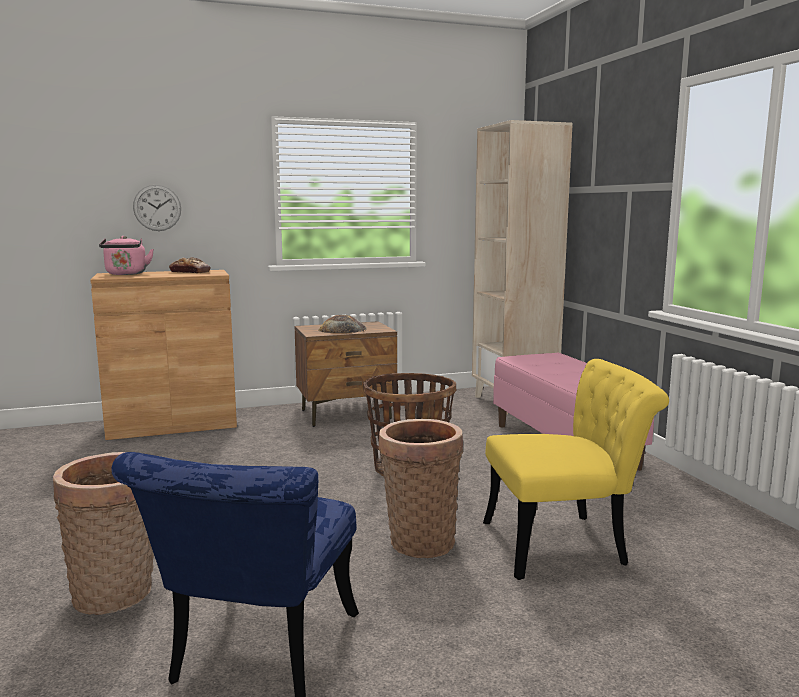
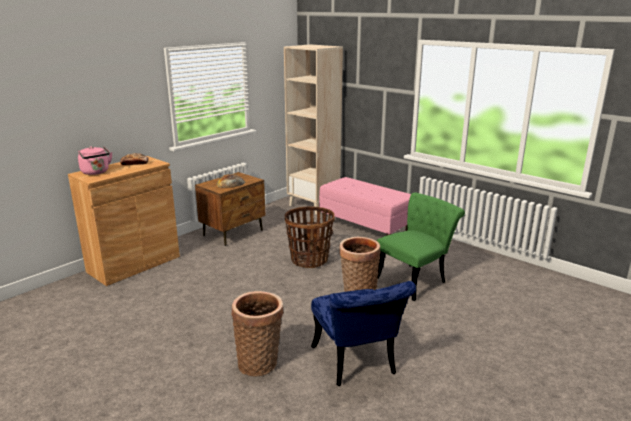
camera: 30 degrees left, 10 degrees up
wall clock [133,185,181,231] -> none
yellow chair [483,359,669,580] -> green chair [377,192,465,301]

